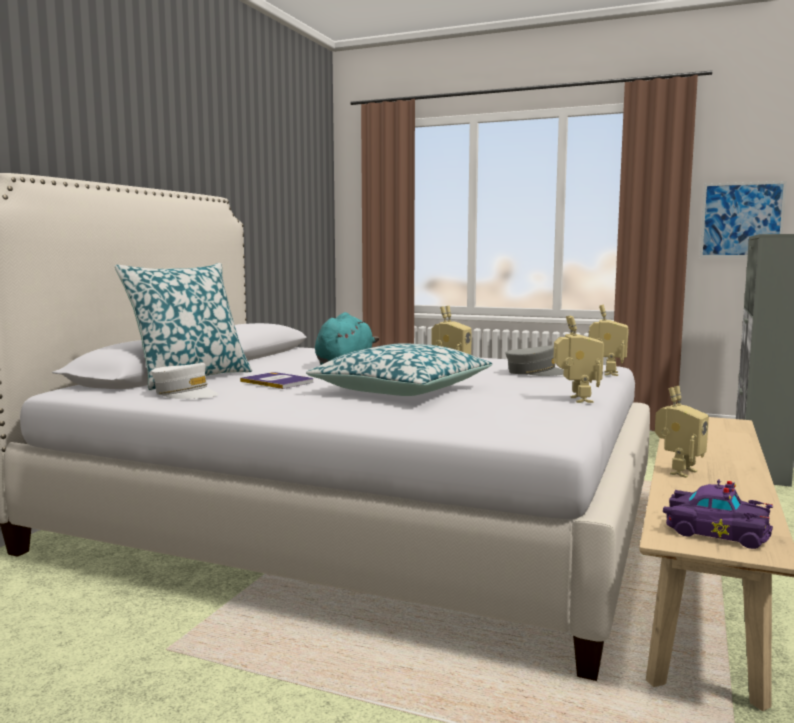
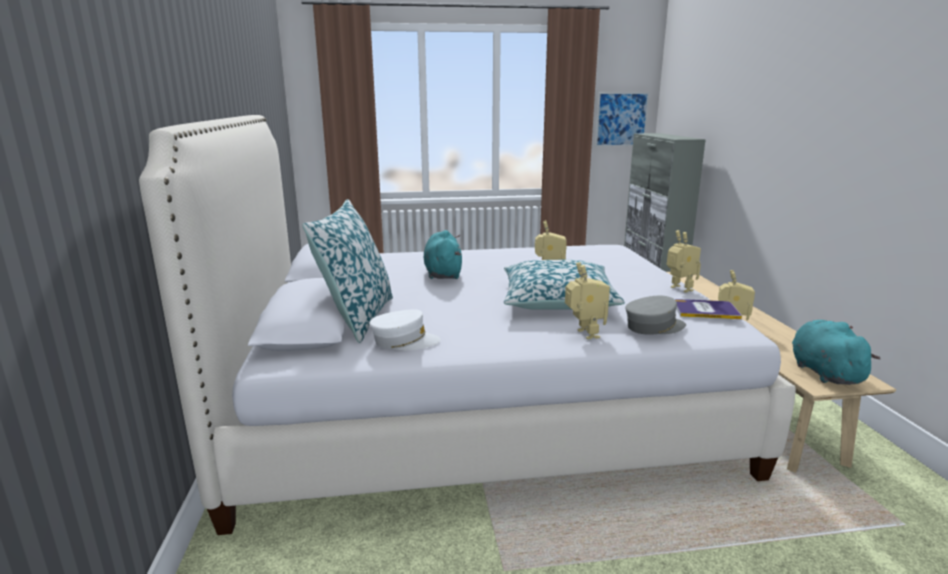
camera: 30 degrees left, 10 degrees up
book [240,372,313,389] -> book moved to [675,299,742,319]
grey cap [505,346,564,376] -> grey cap moved to [626,296,686,335]
toy robot [589,304,629,376] -> toy robot moved to [565,262,610,340]
purple toy car [663,479,773,549] -> turquoise plush toy [792,320,881,385]

